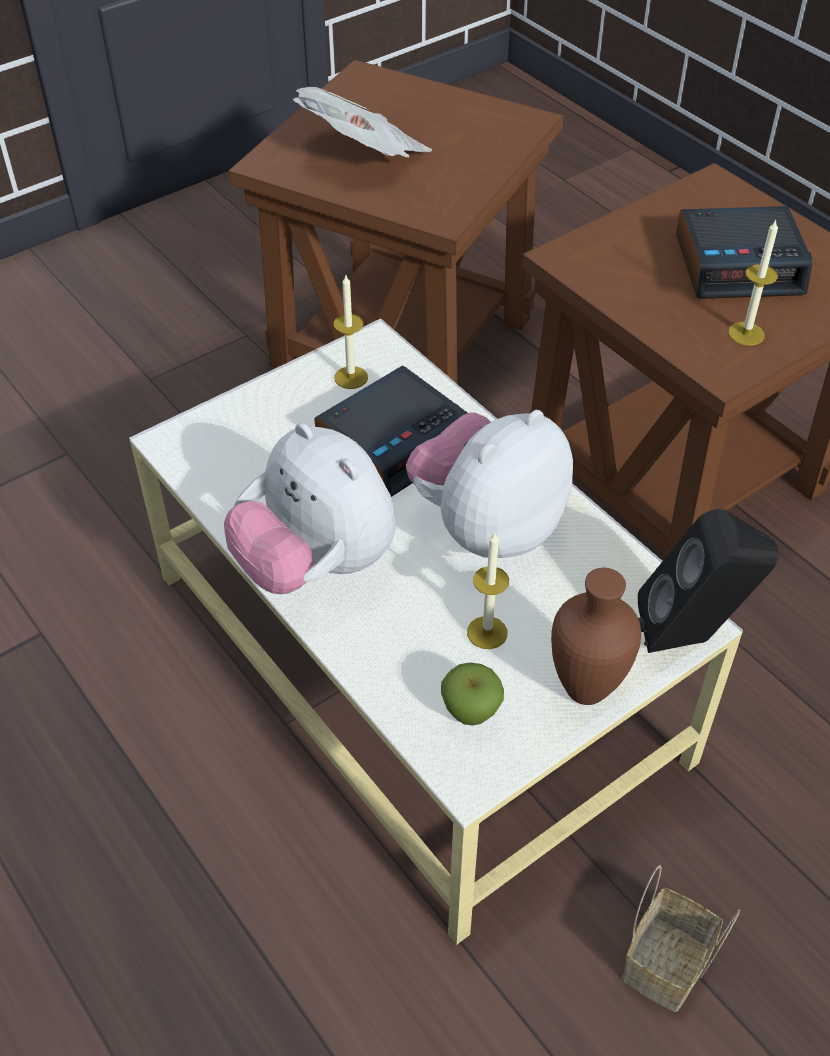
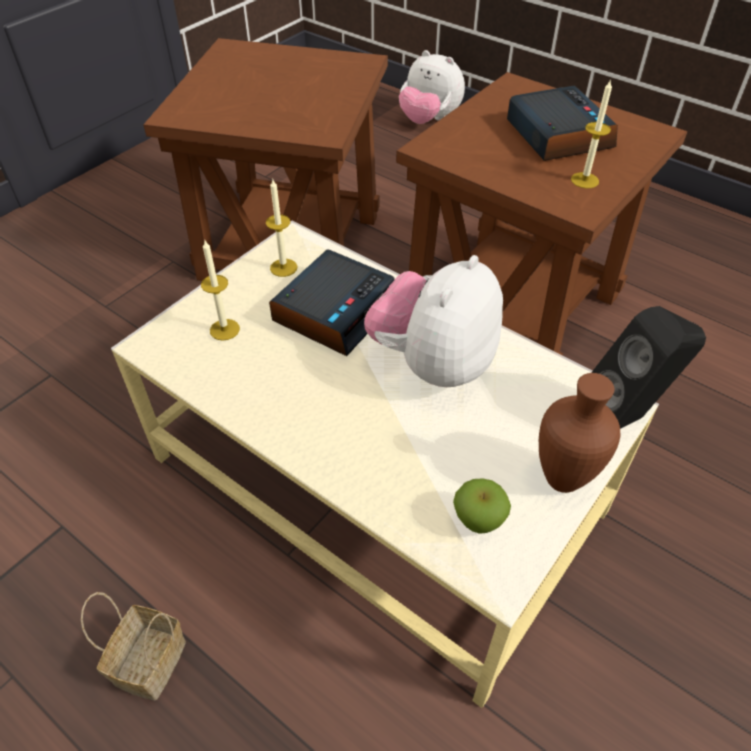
camera: 15 degrees left, 0 degrees up
plush toy [224,423,396,594] -> plush toy moved to [399,50,465,124]
newspaper [293,87,432,158] -> none
candle [467,532,509,649] -> candle moved to [201,241,240,341]
basket [622,865,741,1012] -> basket moved to [81,592,186,701]
alarm clock [676,206,813,299] -> alarm clock turned 90 degrees counterclockwise [507,85,618,161]

